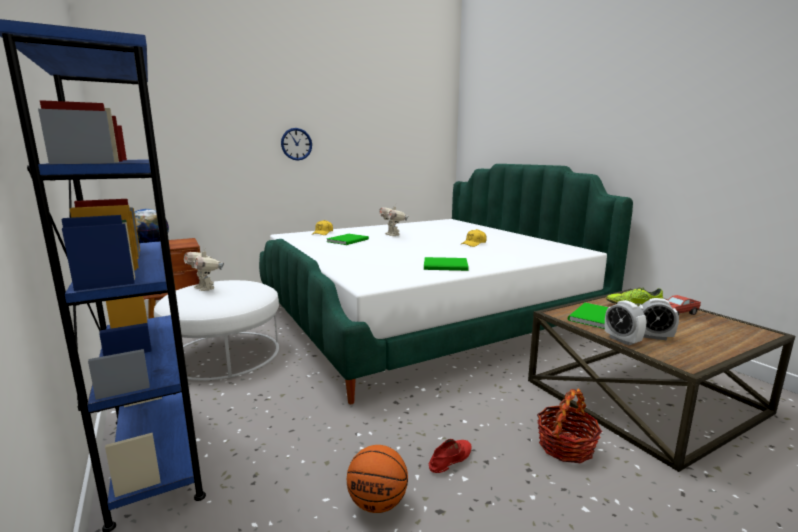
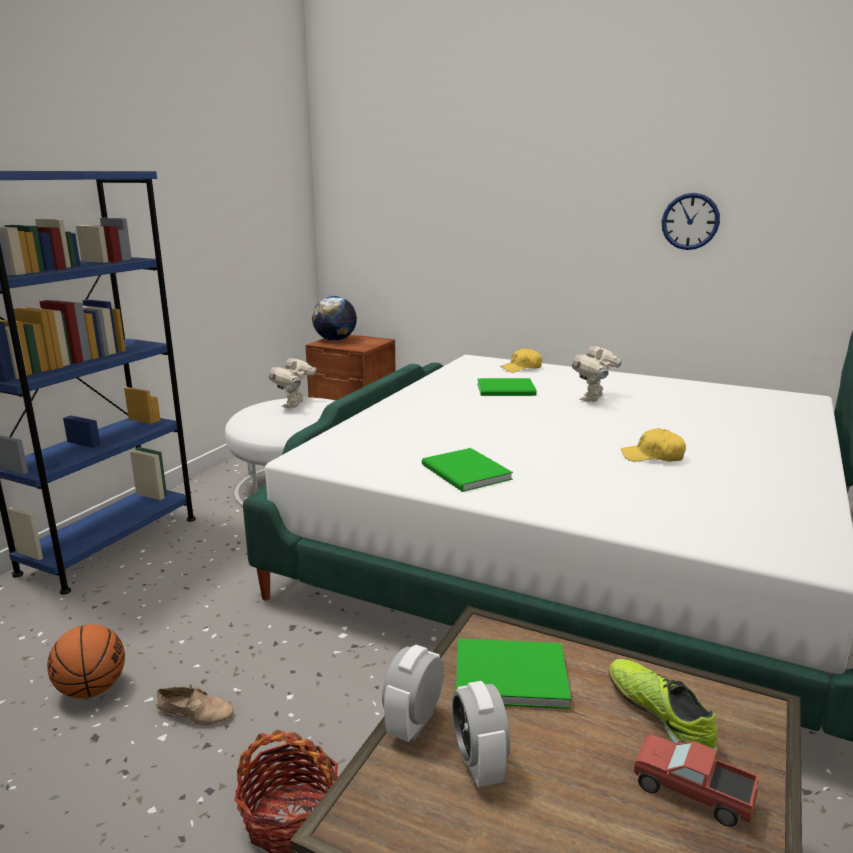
camera: 55 degrees right, 5 degrees up
wall clock [281,128,312,161] -> wall clock moved to [662,193,720,250]
red shoe [429,439,471,473] -> beige shoe [156,687,233,725]

